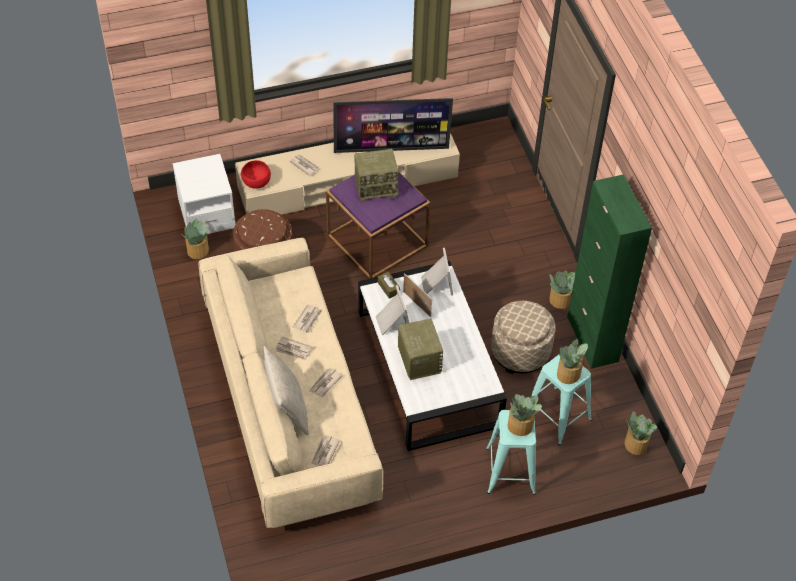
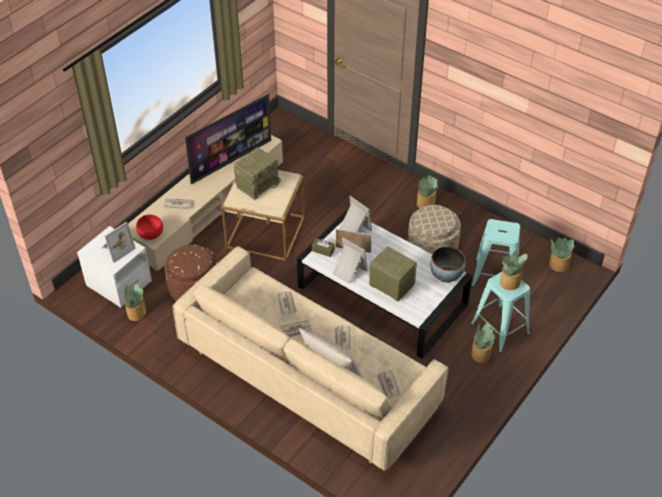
camera: 35 degrees left, 5 degrees down
purple side table [326,171,430,279] -> beige side table [221,170,305,261]
potted plant [557,339,588,384] -> potted plant moved to [471,323,495,363]
green cabinet [567,174,652,369] -> none
none -> picture frame [101,222,135,263]
none -> bowl [430,246,466,283]

